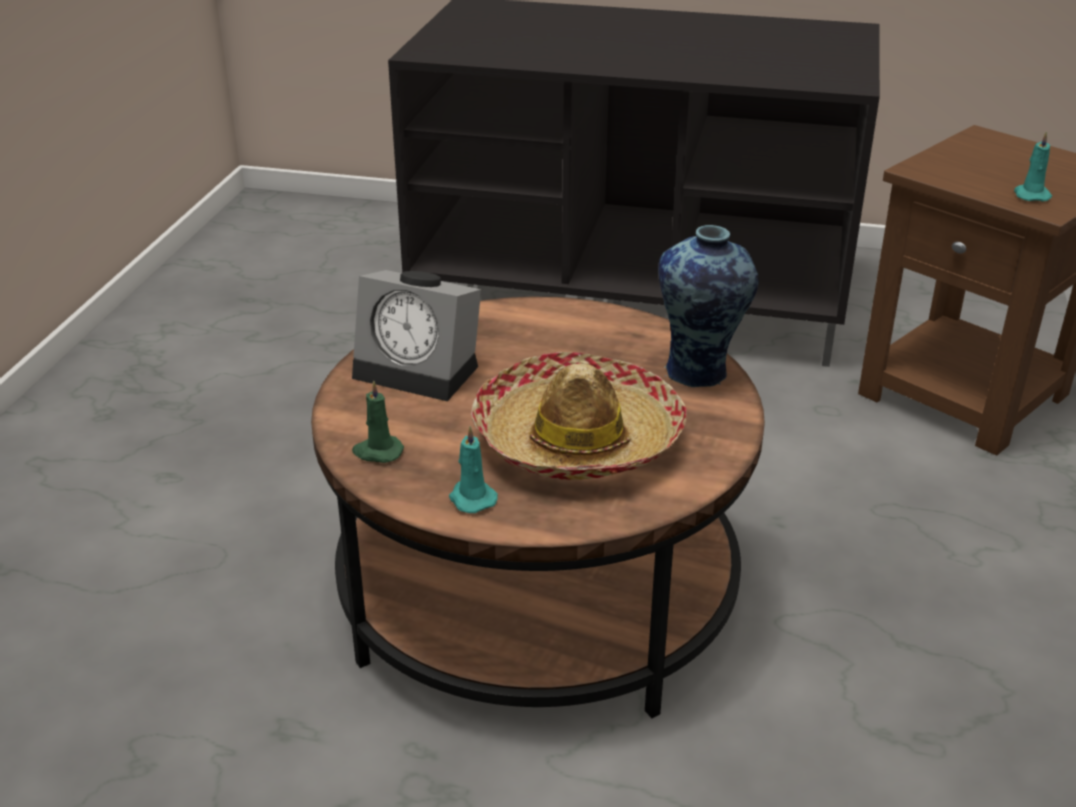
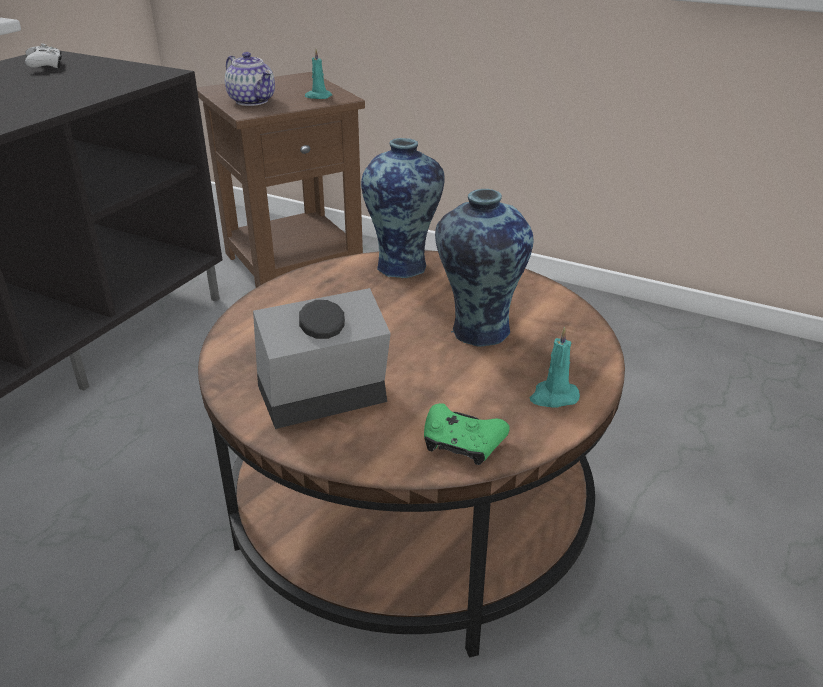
camera: 75 degrees left, 0 degrees up
alarm clock [352,270,481,401] -> alarm clock turned 150 degrees counterclockwise [253,288,391,429]
green candle [352,380,404,463] -> green game controller [424,403,510,465]
hat [471,352,686,480] -> vase [435,189,534,347]
none -> white game controller [25,43,62,68]
none -> teapot [225,52,275,106]

